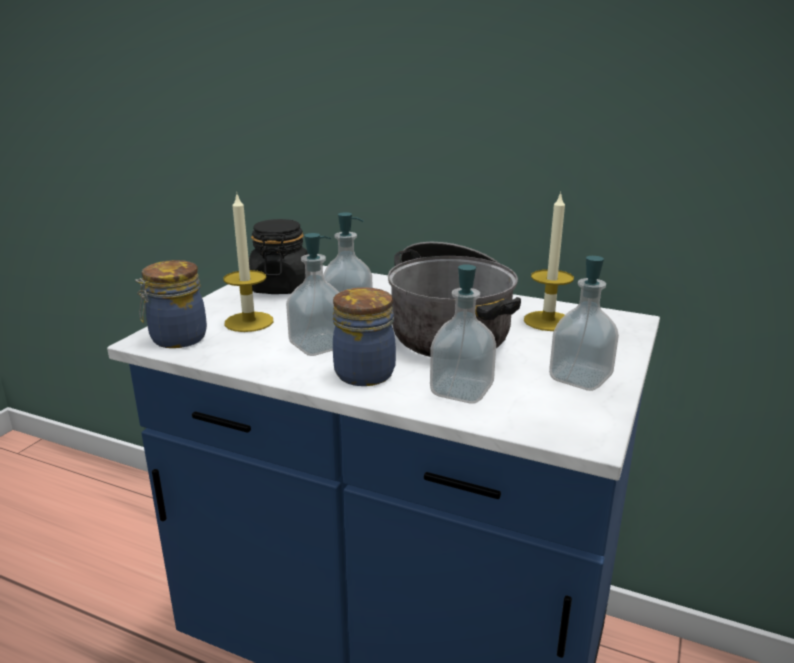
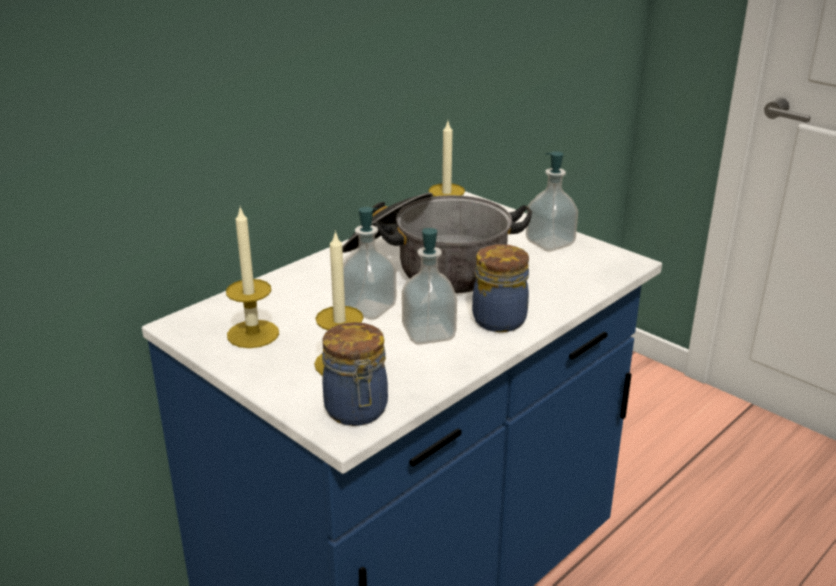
camera: 70 degrees left, 5 degrees up
black jar [249,219,308,294] -> candle [226,206,279,348]
soap dispenser [430,264,496,404] -> none

